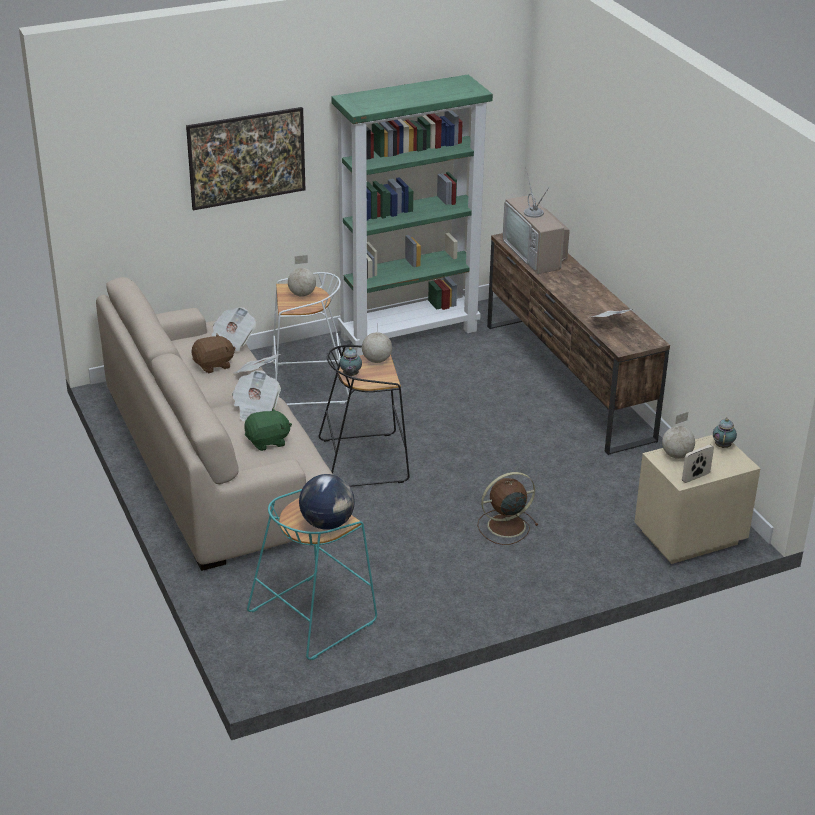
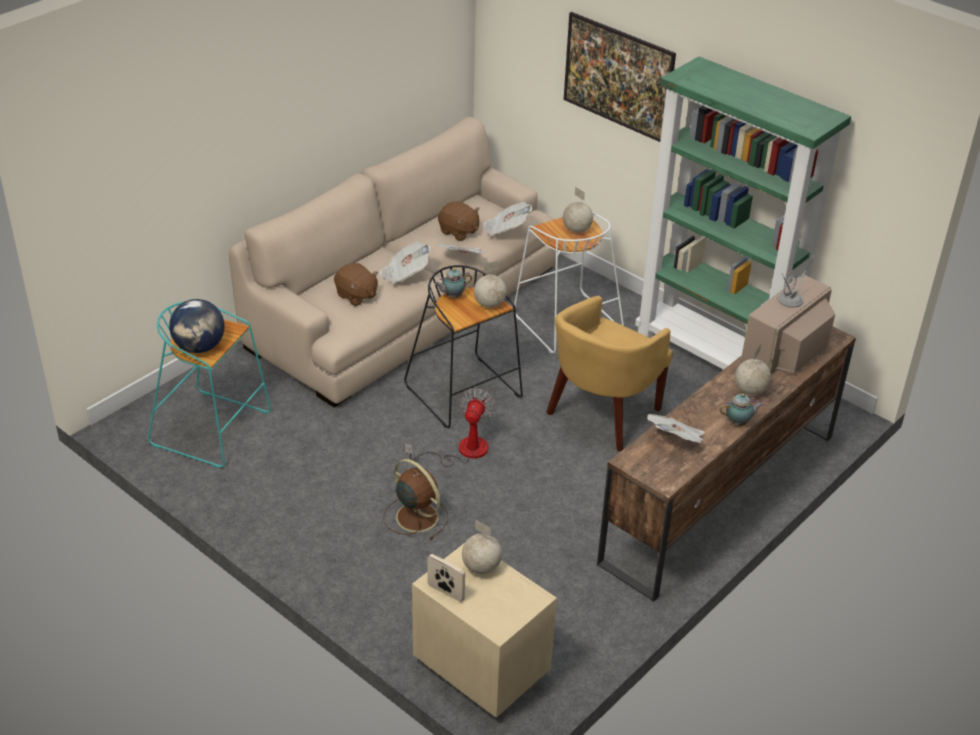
camera: 65 degrees right, 5 degrees up
green plush toy [244,407,292,451] -> brown plush toy [334,263,378,306]
teapot [713,418,737,448] -> teapot moved to [719,393,764,426]
none -> fan [405,388,497,467]
none -> yellow armchair [547,296,673,451]
none -> globe [735,343,771,395]

